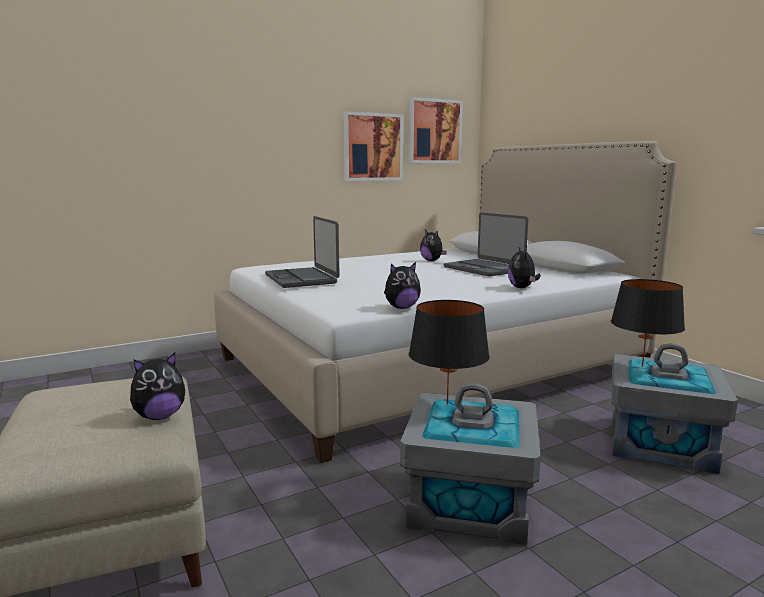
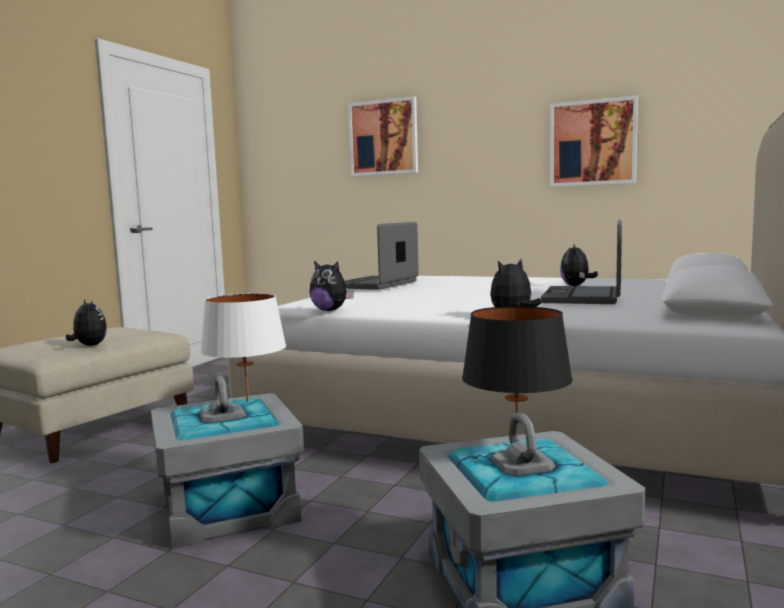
camera: 55 degrees right, 5 degrees down
plush toy [130,353,185,420] -> plush toy turned 150 degrees counterclockwise [66,299,107,346]
picture [409,97,463,163] -> picture moved to [348,96,418,177]
black table lamp [409,300,490,404] -> white table lamp [200,293,286,402]

